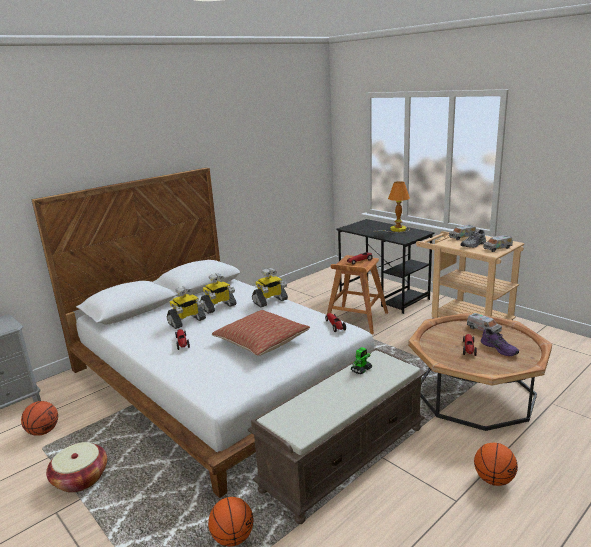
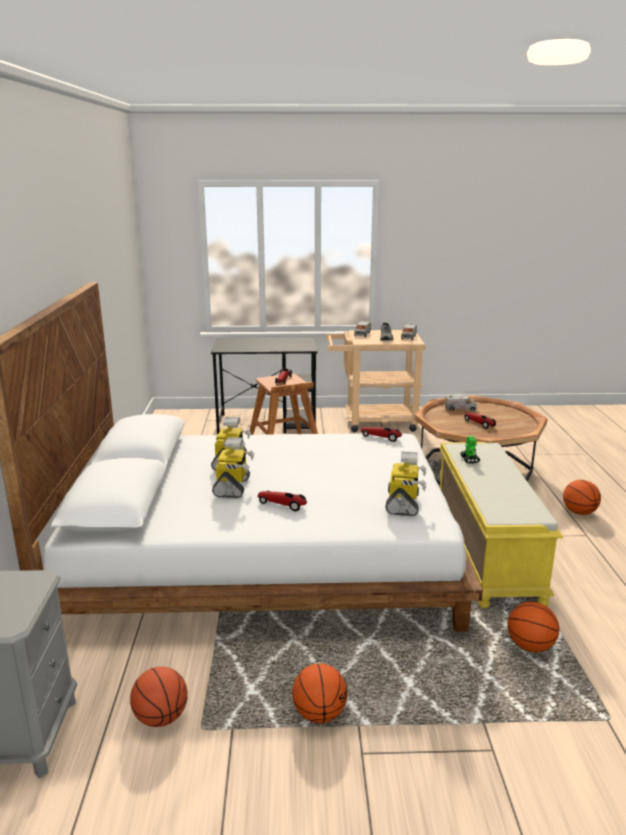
camera: 50 degrees left, 0 degrees up
basket [46,442,107,493] -> basketball [292,663,348,723]
pillow [212,310,310,356] -> none
brown bench [247,348,426,524] -> yellow bench [439,442,563,608]
toy robot [252,268,288,307] -> toy robot moved to [385,451,426,516]
table lamp [373,181,410,233] -> none
purple shoe [481,328,519,356] -> none

